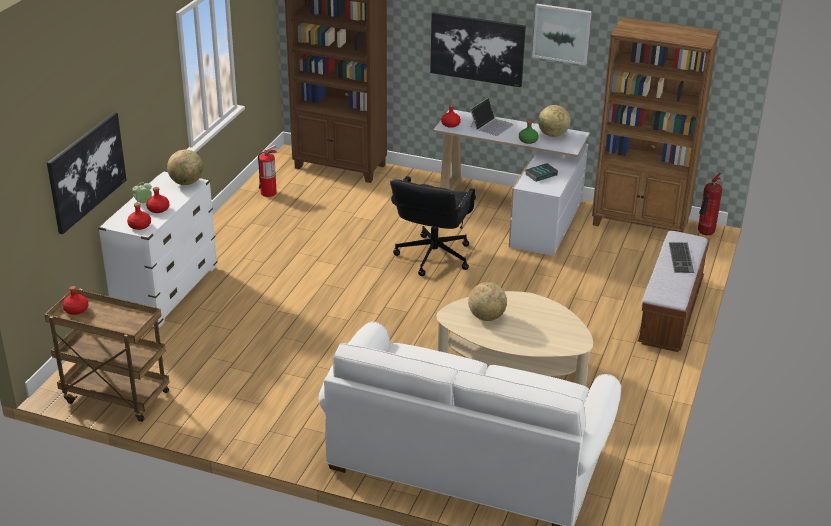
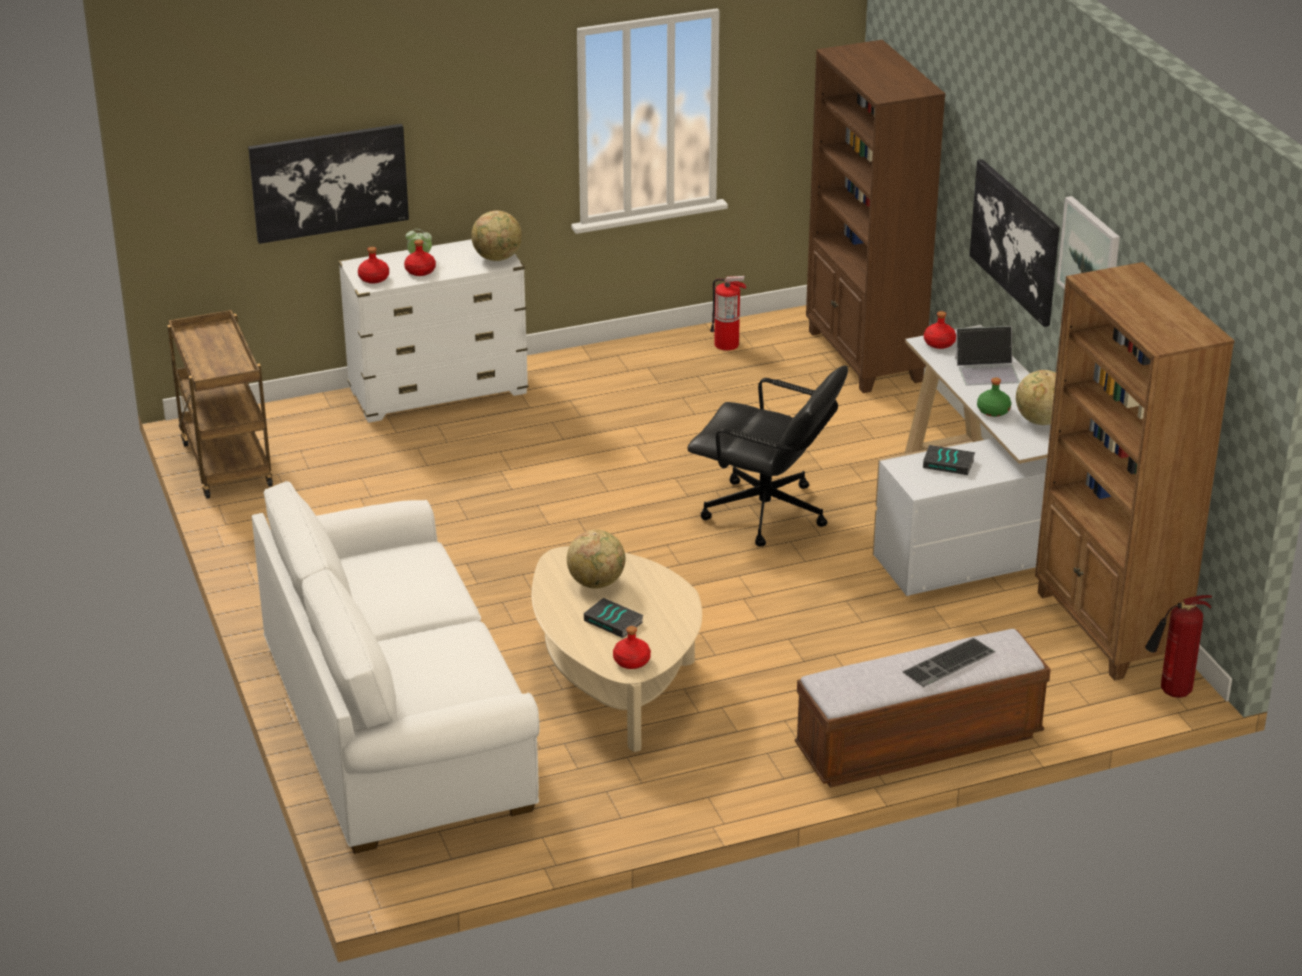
camera: 50 degrees right, 0 degrees up
red bottle [62,286,88,315] -> red bottle moved to [613,626,651,669]
black office chair [390,176,476,276] -> black office chair turned 135 degrees counterclockwise [687,365,848,547]
none -> book [584,598,643,638]

